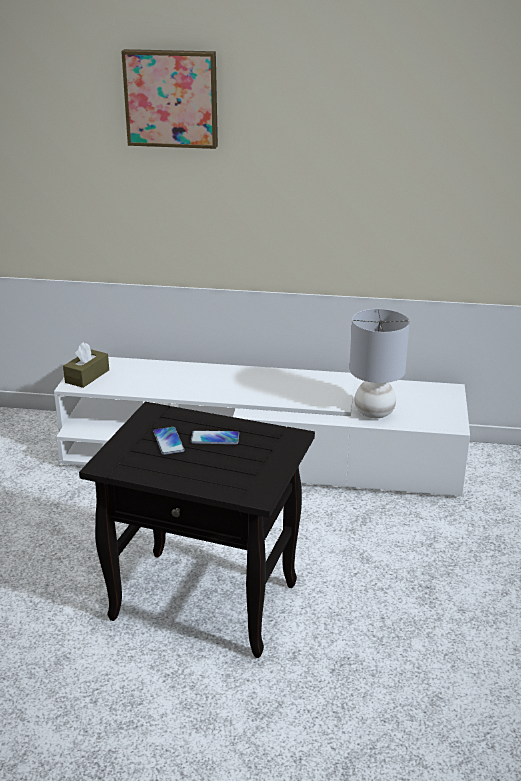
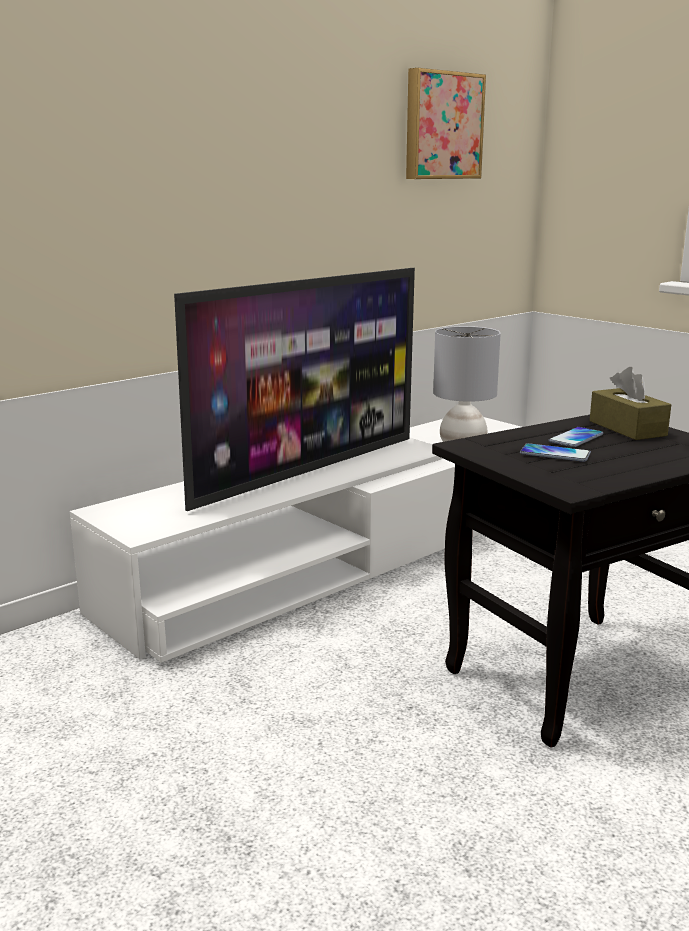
camera: 50 degrees left, 10 degrees down
brown tissue box [63,342,109,388] -> brown tissue box moved to [590,367,671,440]
picture [121,49,218,149] -> picture moved to [406,68,486,179]
none -> television [174,268,415,511]

